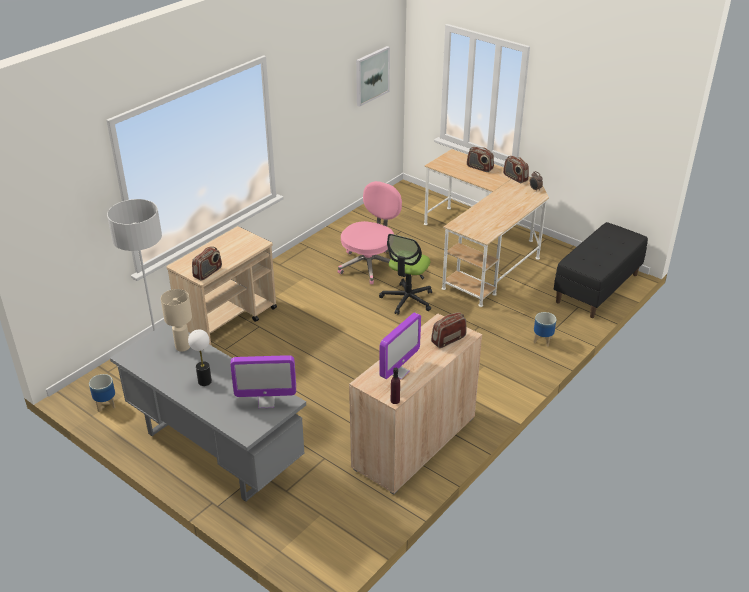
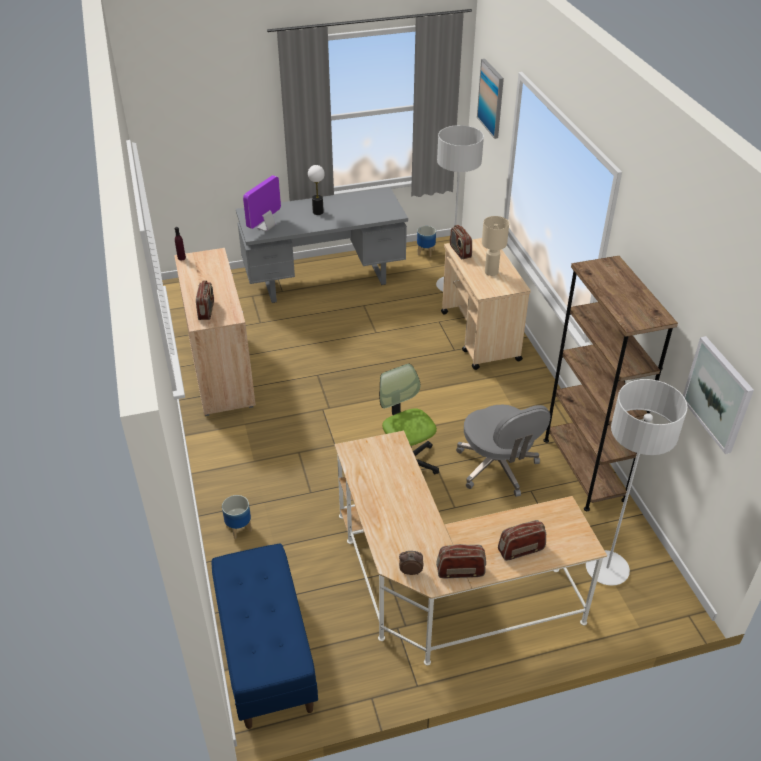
camera: 125 degrees right, 5 degrees up
beige table lamp [161,289,192,352] -> beige table lamp moved to [482,216,509,276]
pink office chair [338,181,402,284] -> grey office chair [456,405,550,497]
monitor [379,312,421,379] -> none
black bench [554,222,648,318] -> blue bench [212,544,318,729]
none -> picture [477,59,504,139]
none -> brown bookcase [544,256,678,511]
none -> grey floor lamp [586,379,687,586]

